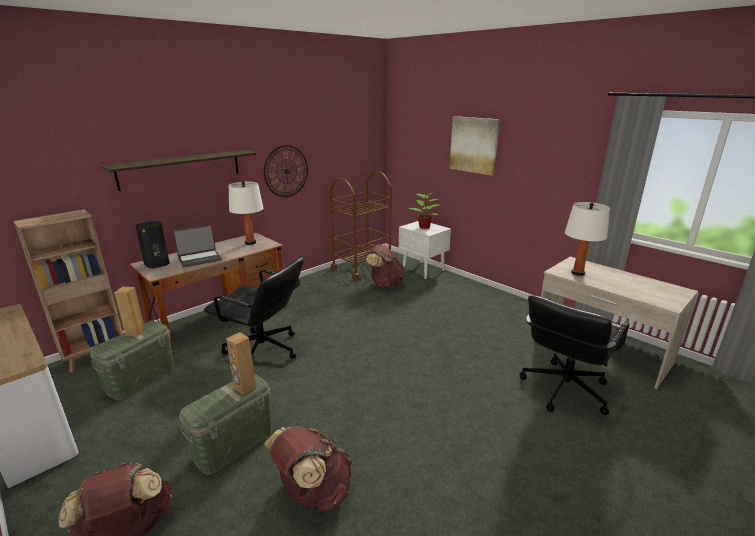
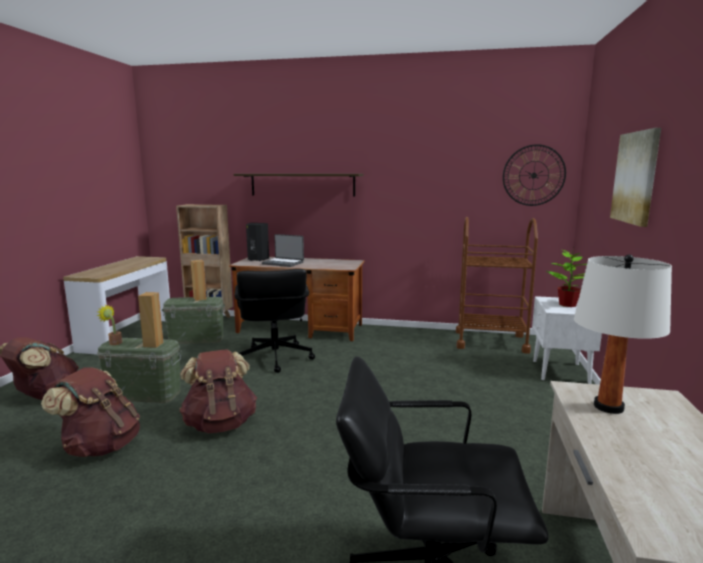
camera: 55 degrees right, 10 degrees down
white table lamp [228,181,263,245] -> none
wall clock [264,145,308,197] -> wall clock moved to [503,144,566,206]
brown backpack [366,245,405,288] -> brown backpack moved to [179,349,257,433]
none -> potted plant [96,305,122,345]

